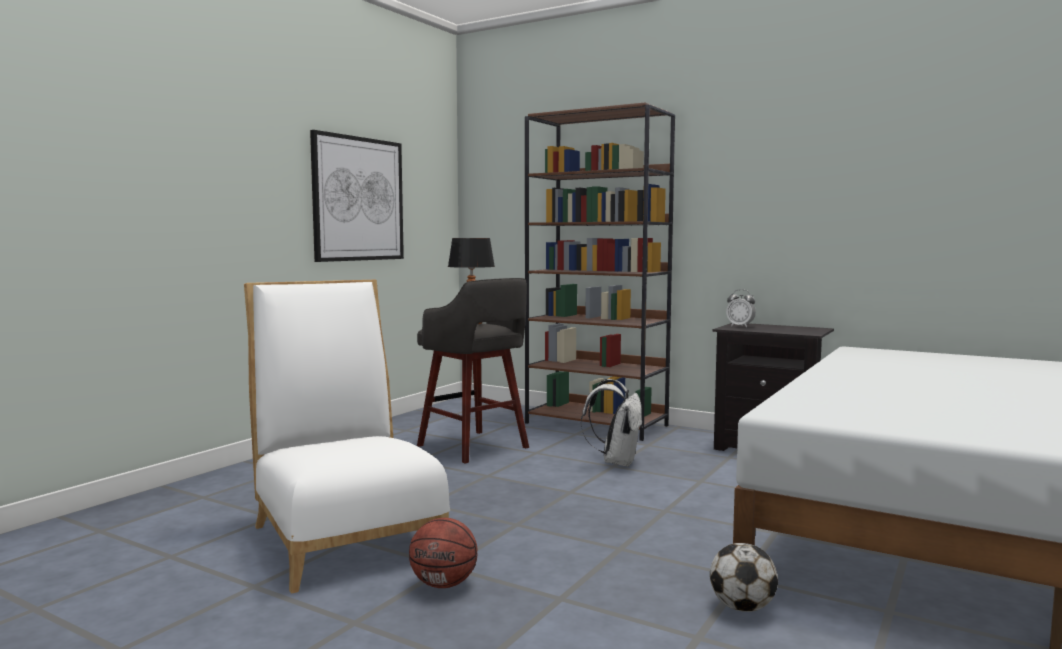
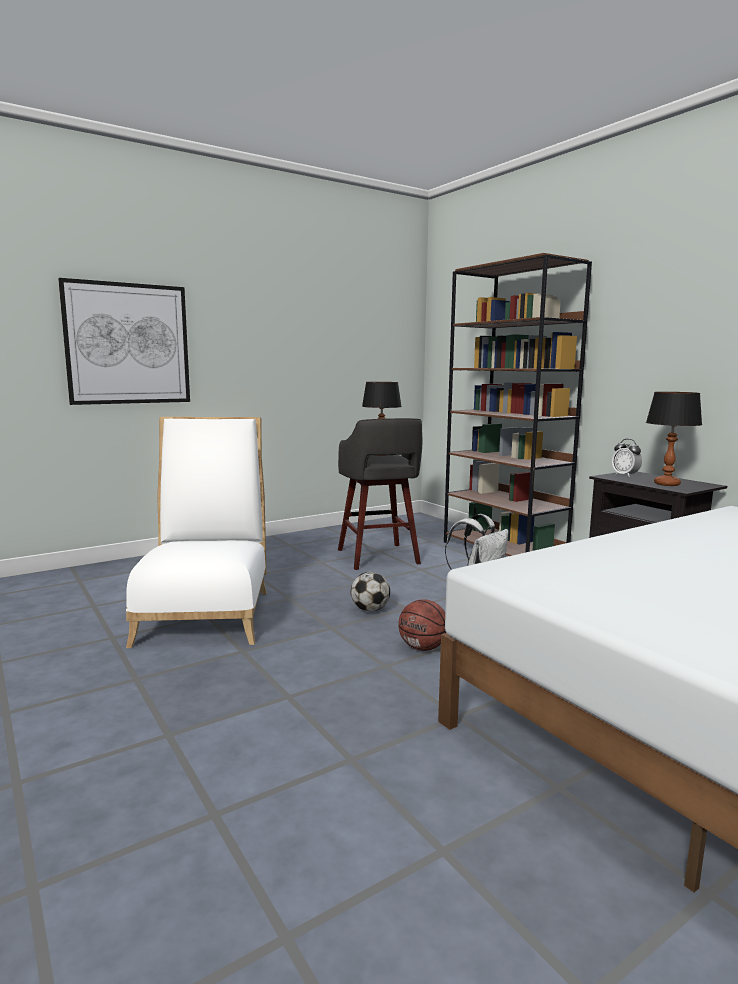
camera: 25 degrees right, 5 degrees up
picture [310,130,404,262] -> picture moved to [58,278,190,405]
basketball [409,518,477,588] -> basketball moved to [399,599,446,651]
football [710,543,778,612] -> football moved to [351,572,390,612]
none -> table lamp [646,392,702,486]

